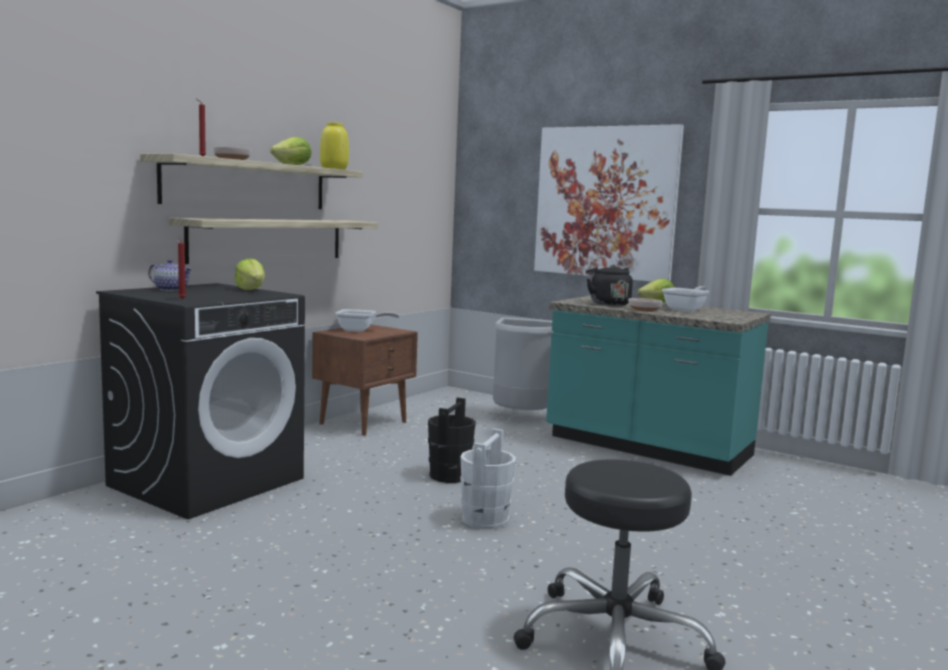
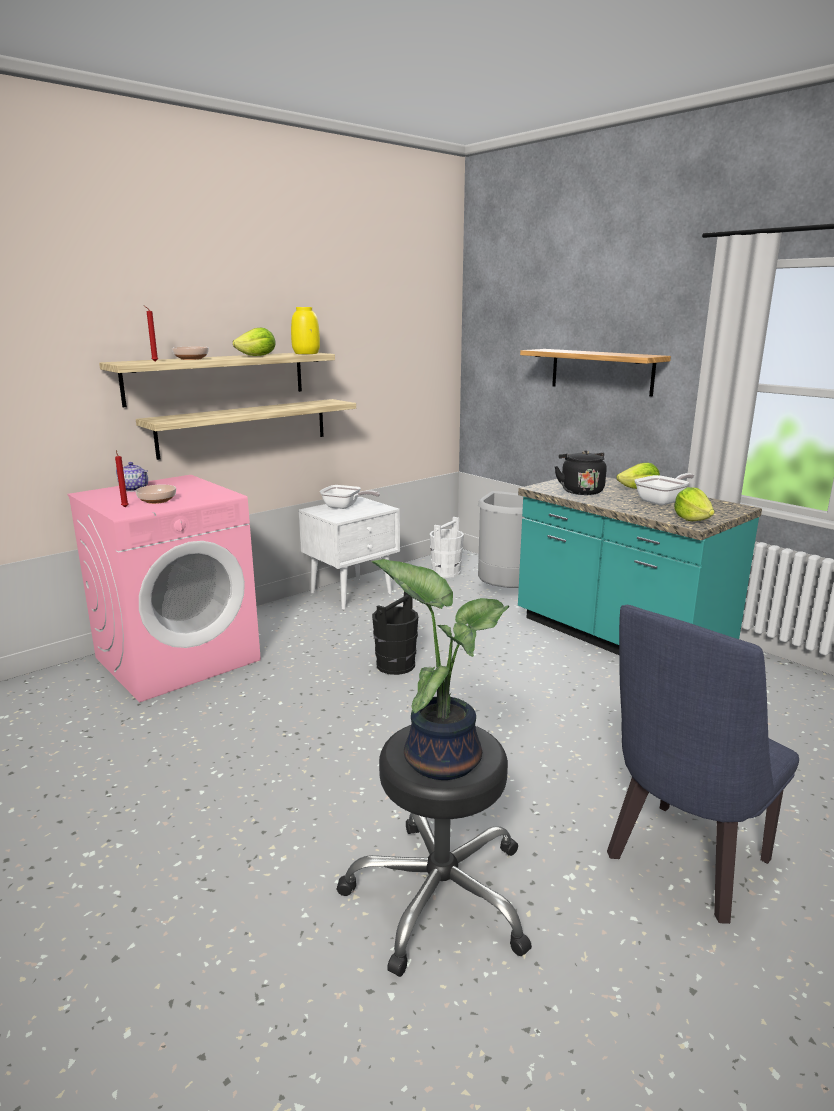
camera: 15 degrees right, 10 degrees up
black washing machine [96,283,305,520] -> pink washing machine [68,475,261,702]
lettuce [234,258,265,290] -> lettuce moved to [674,487,715,521]
brown nightstand [312,324,418,436] -> white nightstand [298,497,400,609]
white bucket [460,429,516,529] -> white bucket moved to [430,517,464,578]
picture [534,124,684,282] -> shelf [520,349,671,396]
bowl [628,298,663,312] -> bowl moved to [135,485,176,504]
none -> potted plant [372,559,509,780]
none -> blue chair [607,605,799,924]

